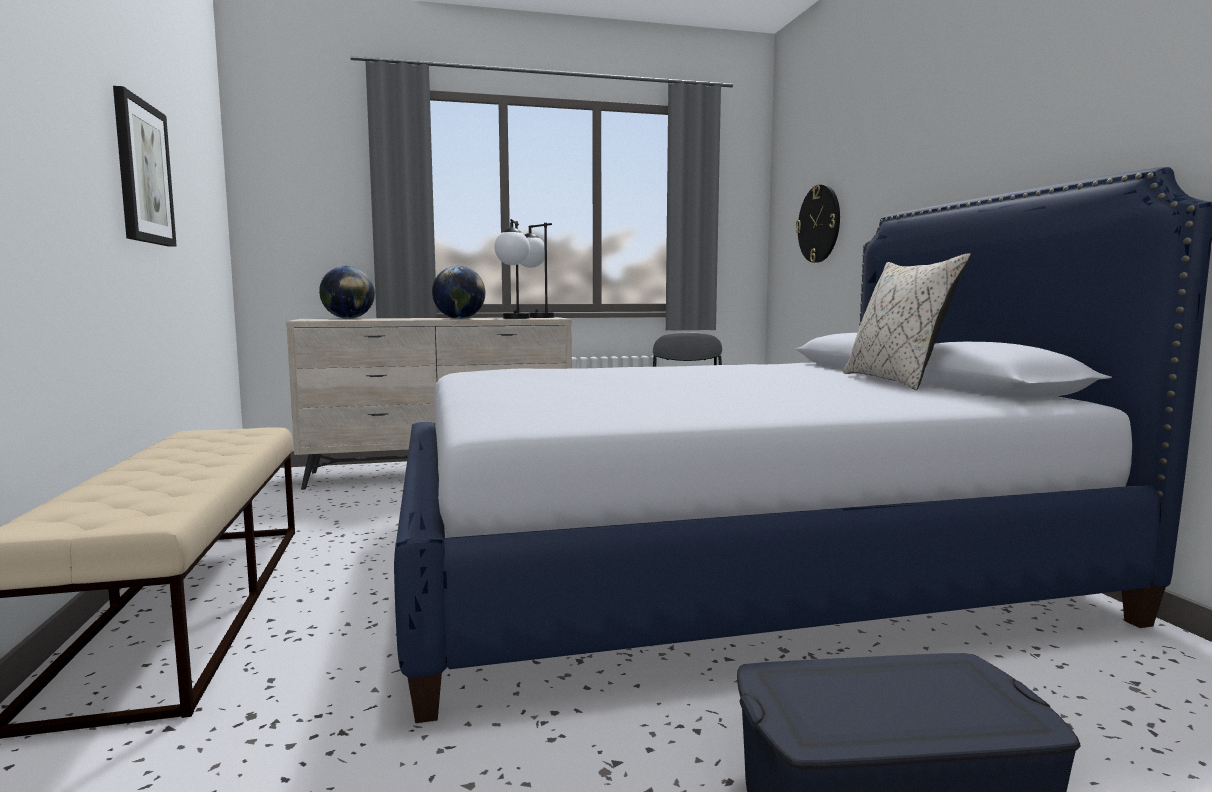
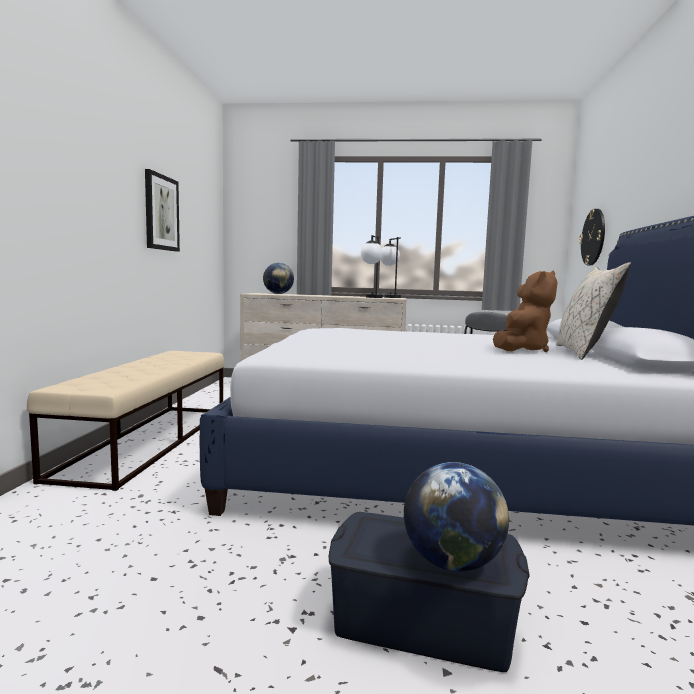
camera: 20 degrees right, 0 degrees up
globe [432,266,485,319] -> globe moved to [404,462,509,572]
none -> brown plush toy [493,270,558,352]

